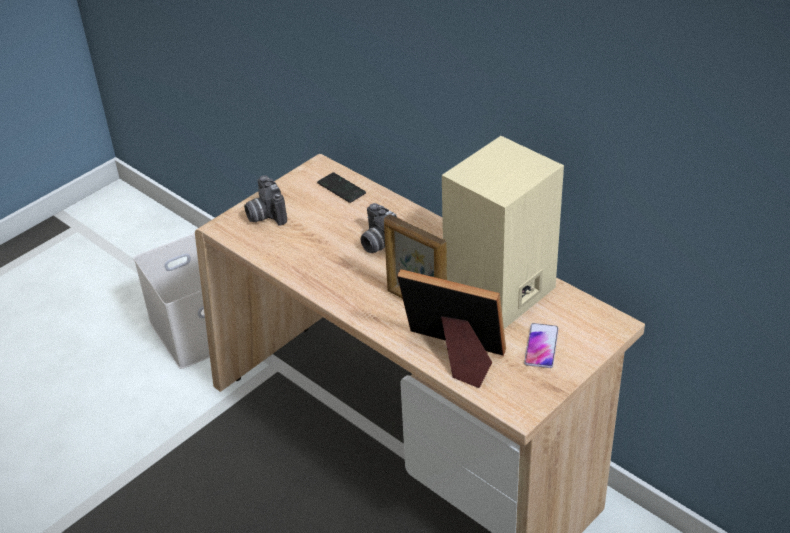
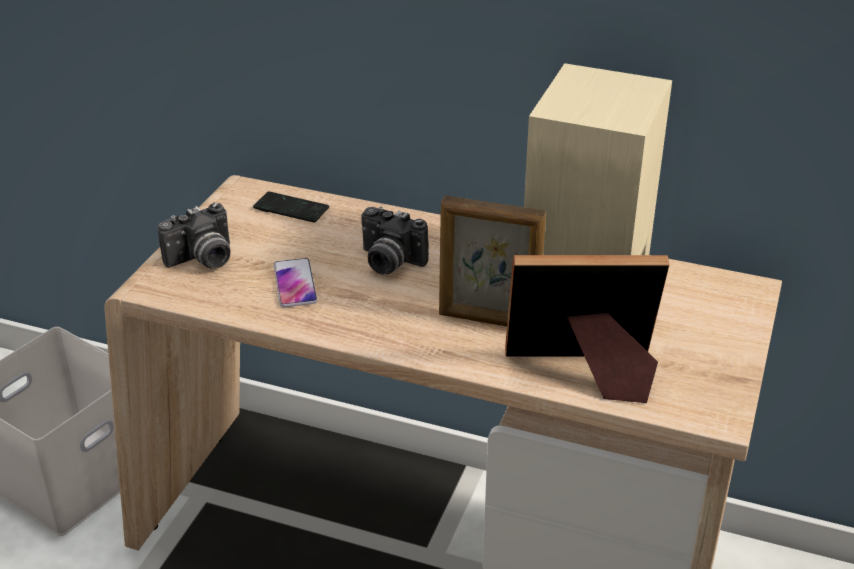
camera: 25 degrees left, 5 degrees down
camera [244,175,287,226] -> camera turned 75 degrees counterclockwise [157,203,230,269]
phone [524,323,559,368] -> phone moved to [274,258,318,307]

